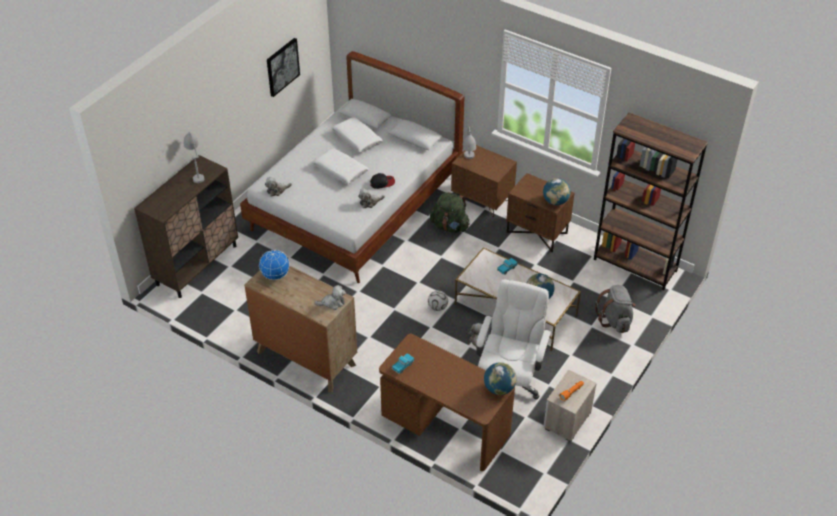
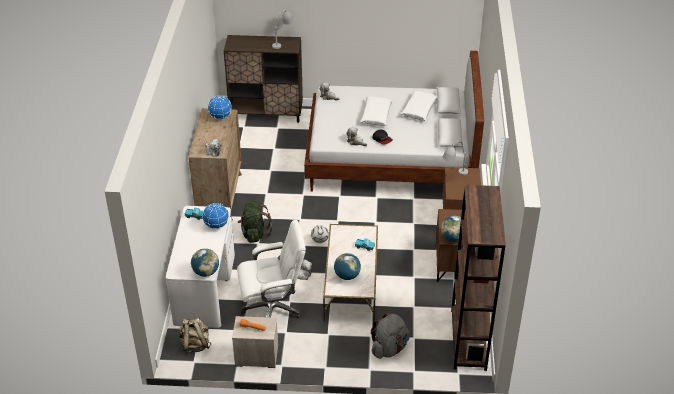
camera: 60 degrees right, 5 degrees down
picture [267,38,300,97] -> none
brown desk [379,334,515,471] -> white desk [166,206,235,328]
green backpack [430,192,470,233] -> green backpack moved to [238,201,272,243]
none -> beige backpack [179,318,211,353]
none -> globe [202,203,229,229]

